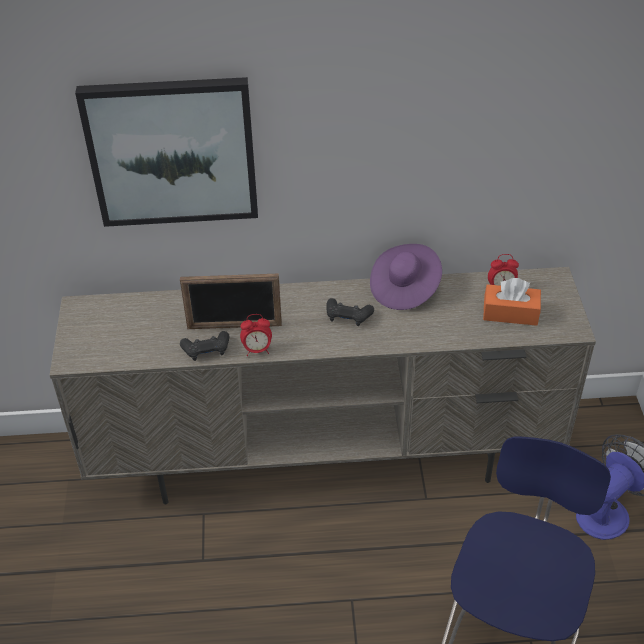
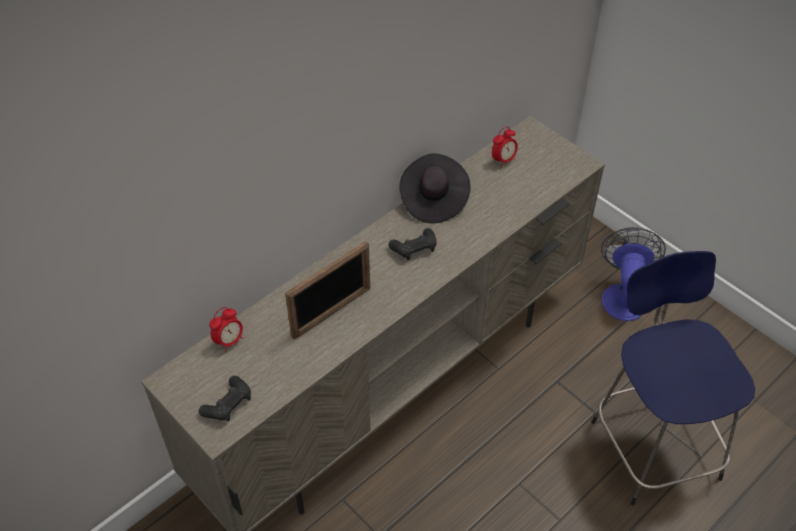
camera: 40 degrees left, 5 degrees up
picture [75,77,258,227] -> none
black game controller [180,331,229,361] -> black game controller moved to [199,376,251,421]
alarm clock [240,314,272,356] -> alarm clock moved to [209,307,243,352]
purple hat [370,244,442,310] -> black hat [399,153,470,223]
orange tissue box [483,278,541,326] -> none

